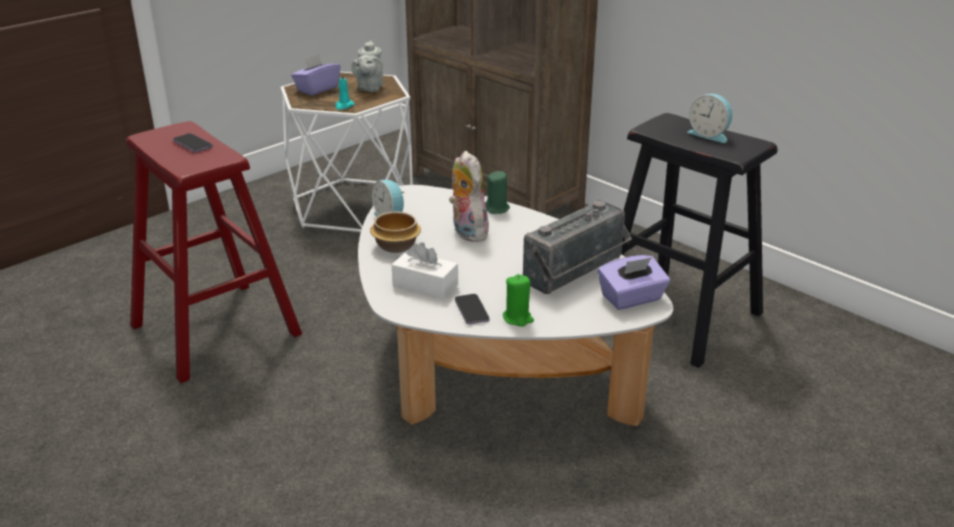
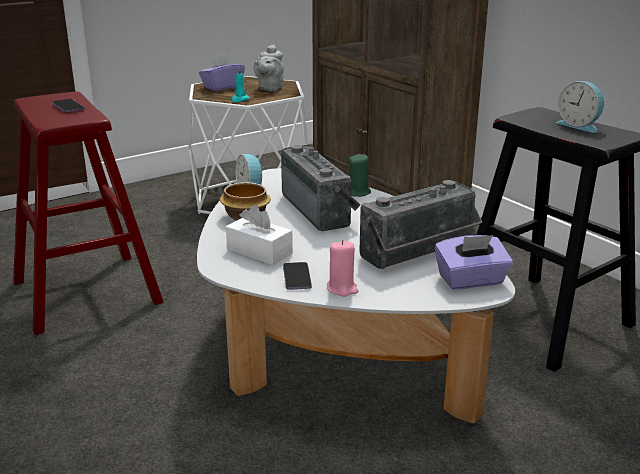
camera: 10 degrees right, 5 degrees down
plush toy [449,151,491,242] -> radio [281,145,360,231]
green candle [503,274,534,327] -> pink candle [327,240,358,297]

